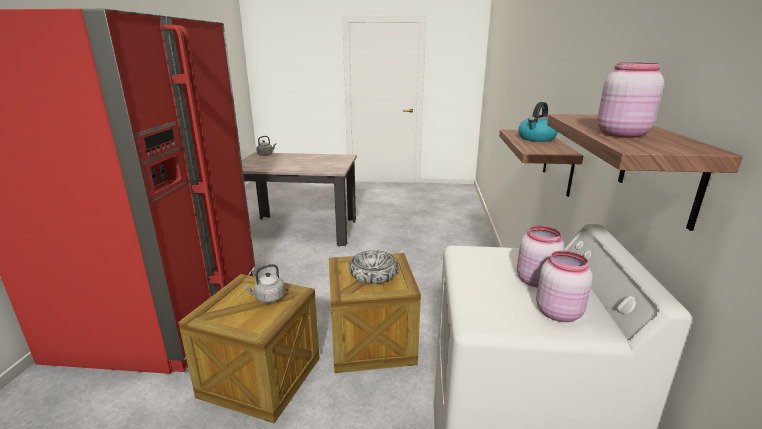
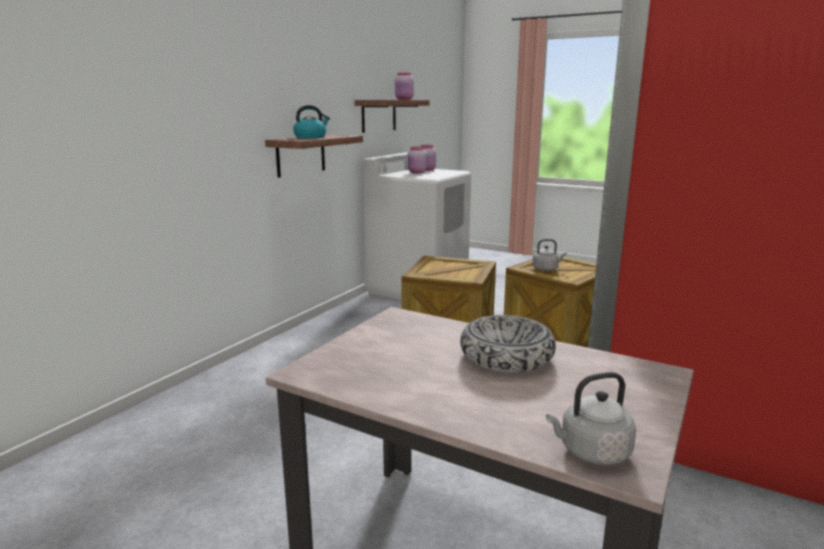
camera: 155 degrees left, 5 degrees down
bowl [349,250,399,284] -> bowl moved to [460,315,556,373]

